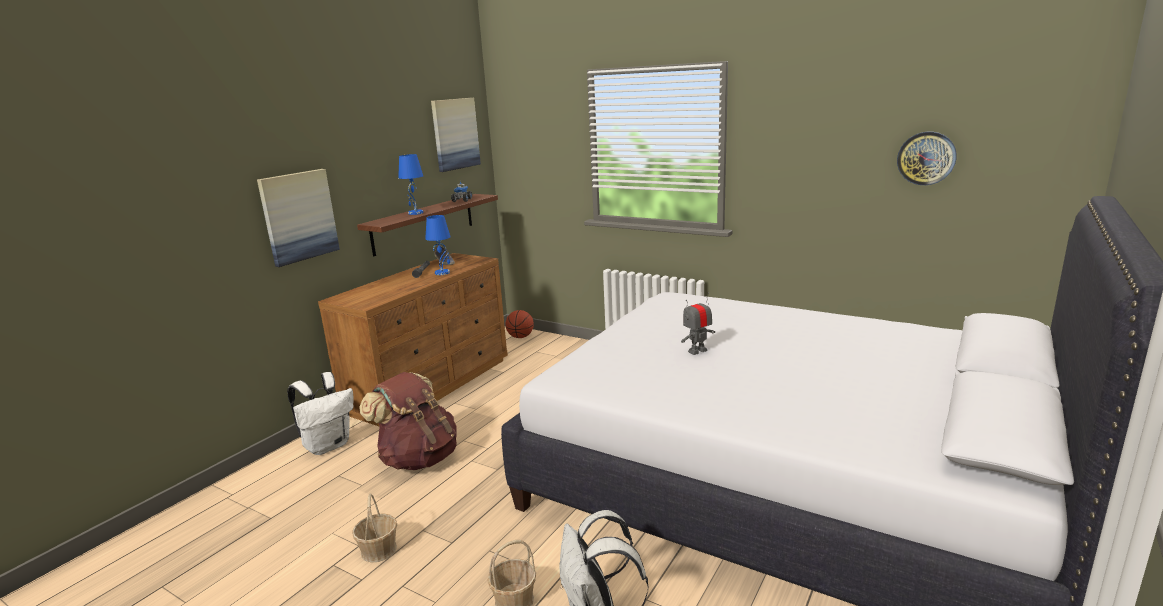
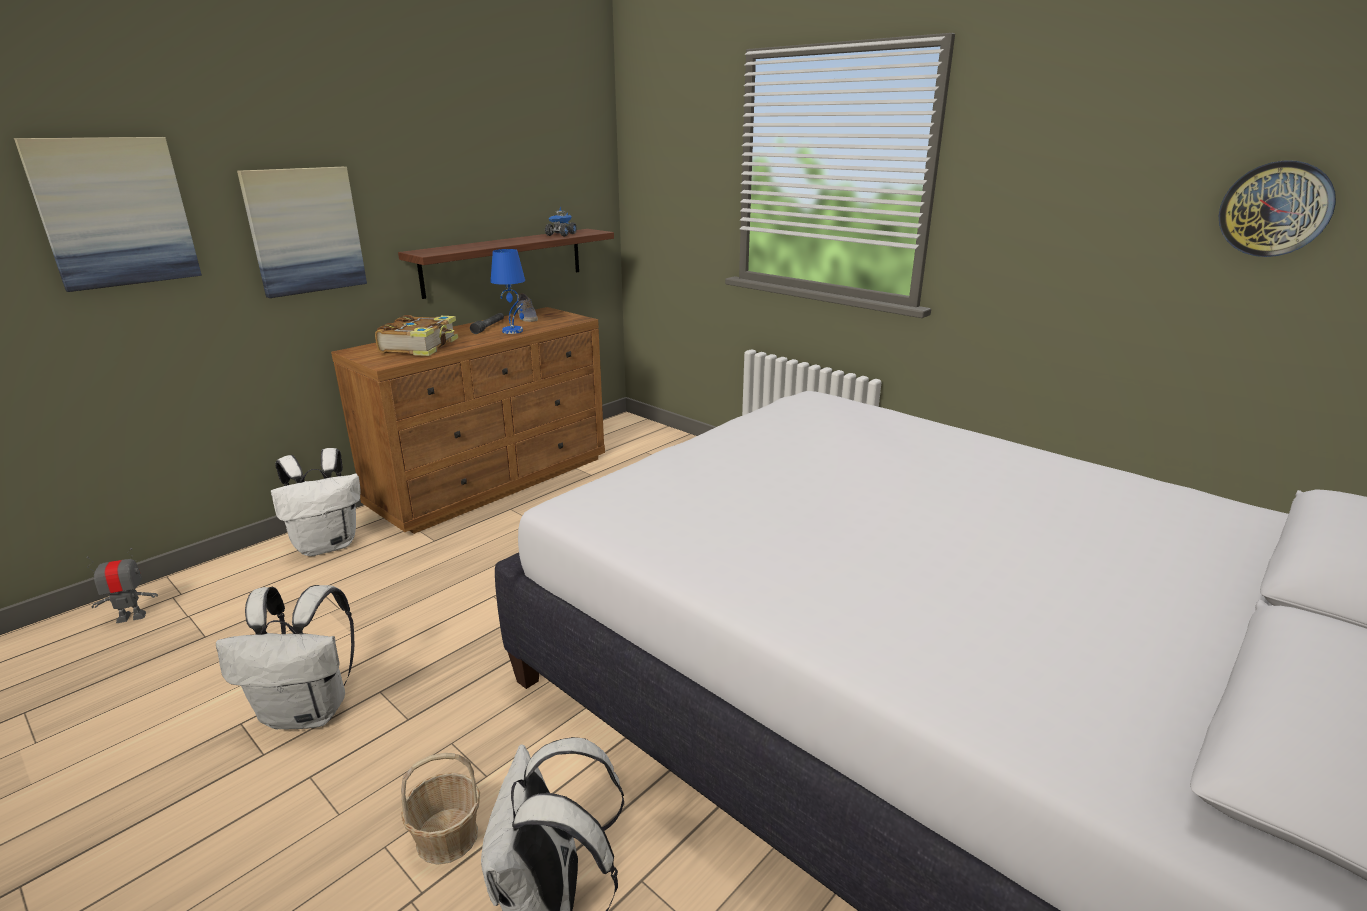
camera: 10 degrees right, 5 degrees up
basket [352,493,397,563] -> white backpack [216,585,354,729]
brown backpack [359,372,456,470] -> none
blue table lamp [398,154,423,215] -> none
picture [431,98,481,172] -> picture moved to [14,137,202,292]
basketball [505,310,534,338] -> none
toy robot [681,292,715,355] -> toy robot moved to [87,548,158,623]
none -> book [375,315,458,356]

